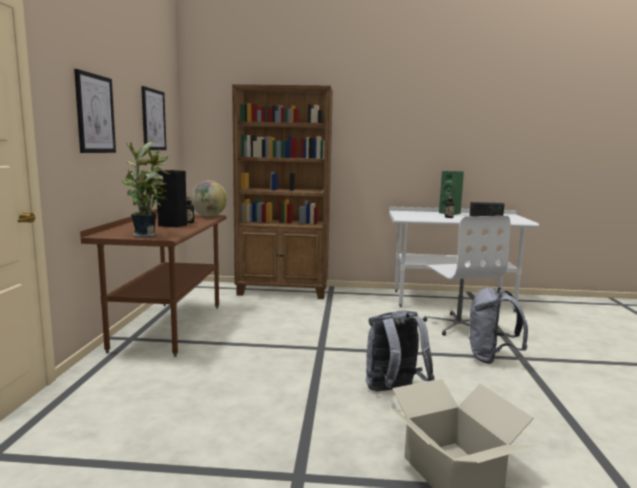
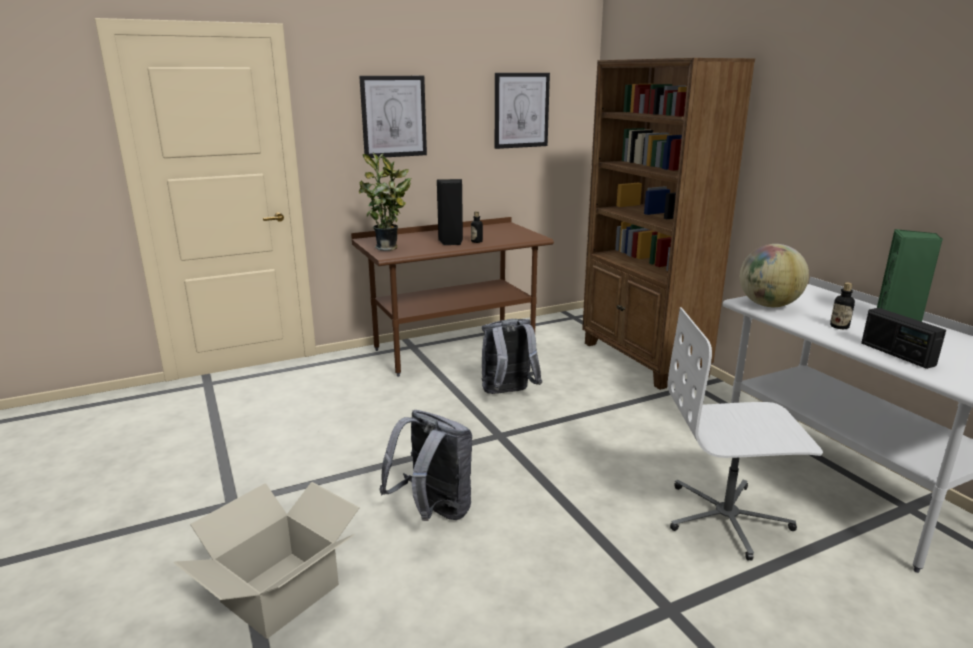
camera: 60 degrees right, 10 degrees up
globe [191,181,227,217] -> globe moved to [740,244,809,307]
white office chair [423,216,511,336] -> white office chair turned 45 degrees clockwise [668,307,823,561]
grey backpack [469,287,528,364] -> grey backpack moved to [481,319,542,394]

